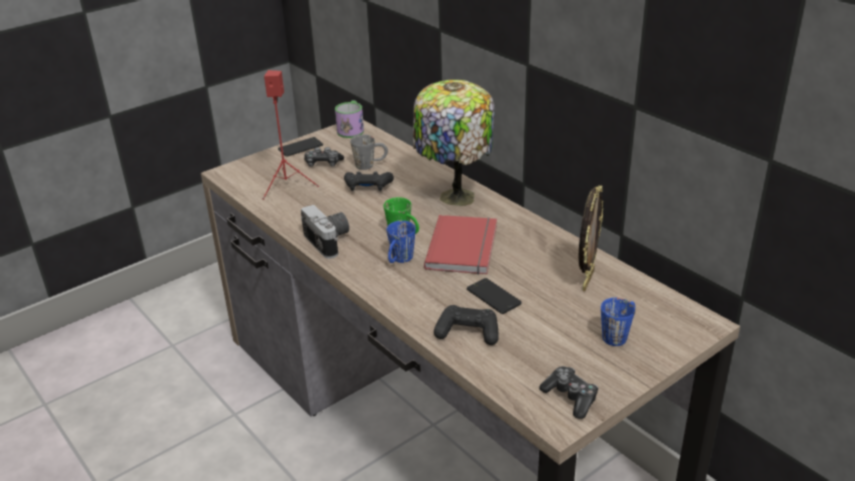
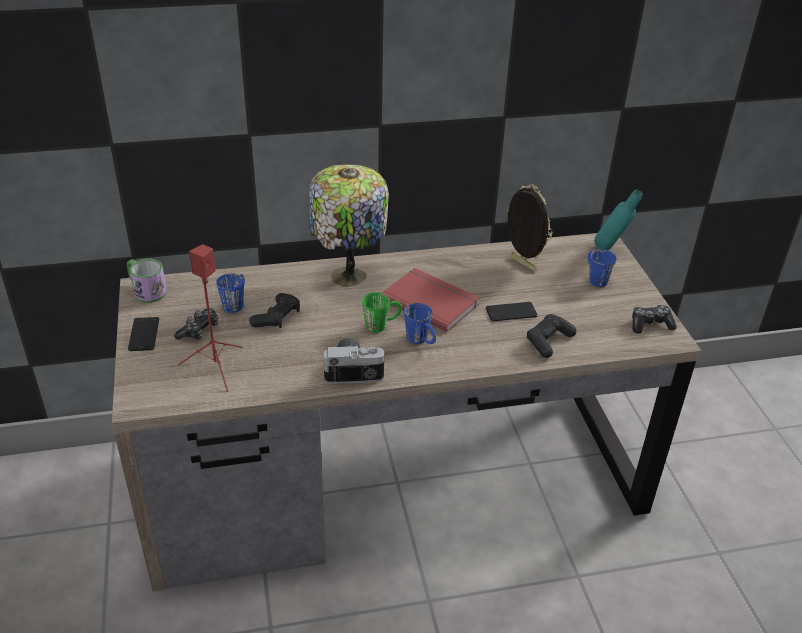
camera: 65 degrees left, 5 degrees up
grey mug [350,134,388,170] -> blue mug [216,273,245,313]
none -> turquoise bottle [594,190,642,250]

